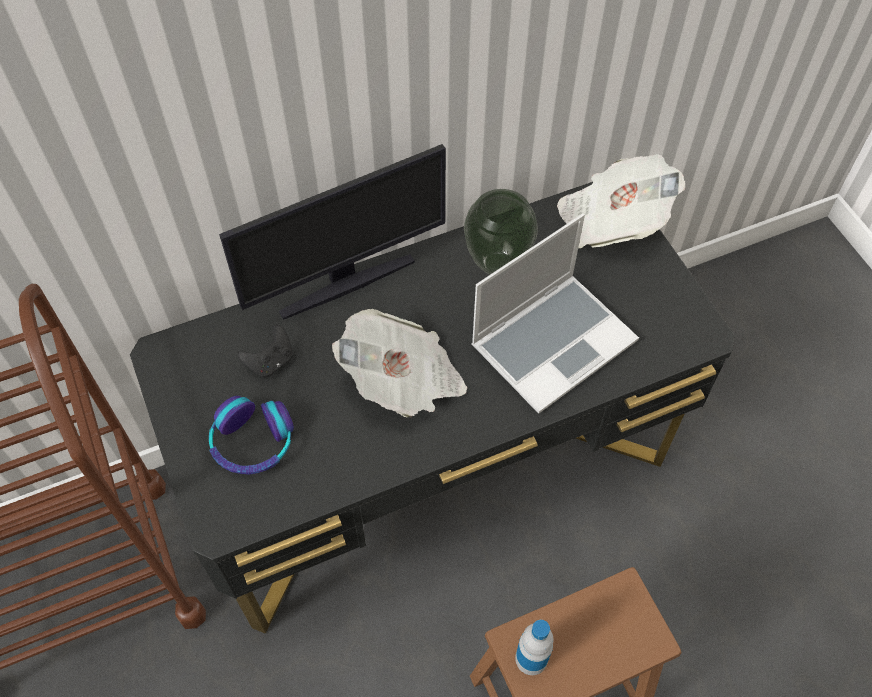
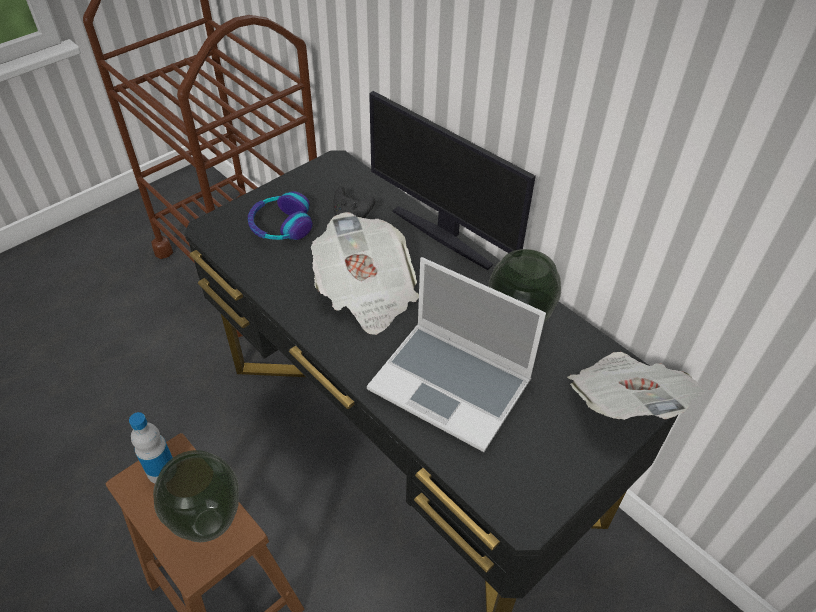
camera: 70 degrees right, 10 degrees down
none -> vase [153,450,239,542]

